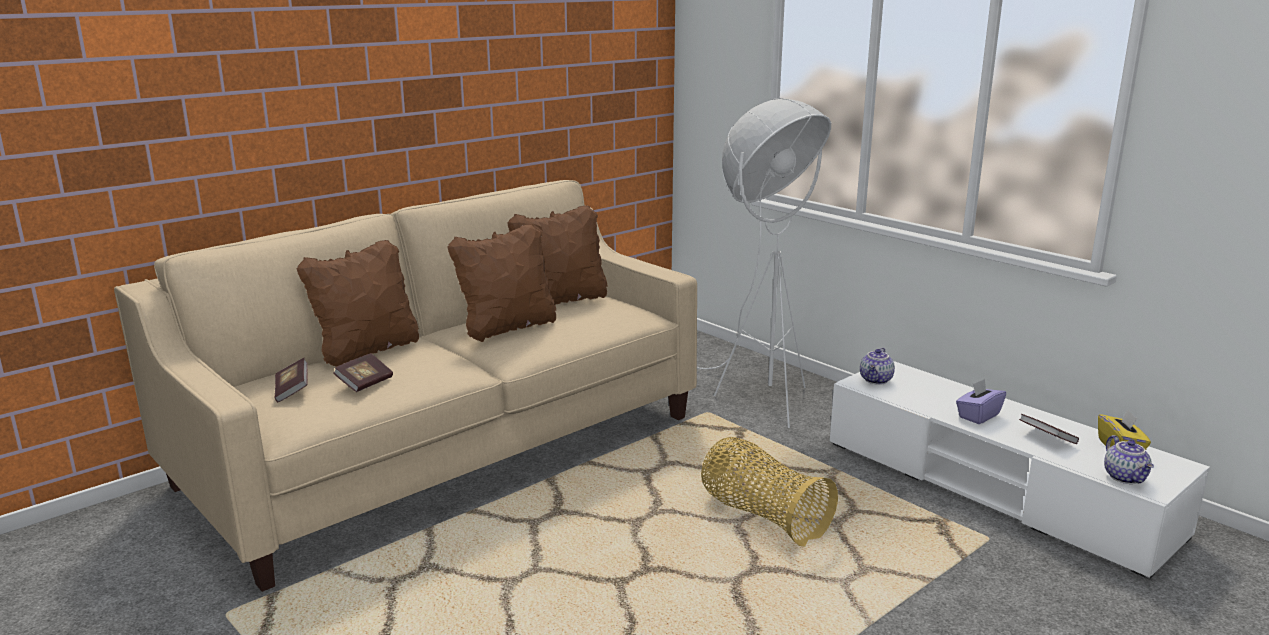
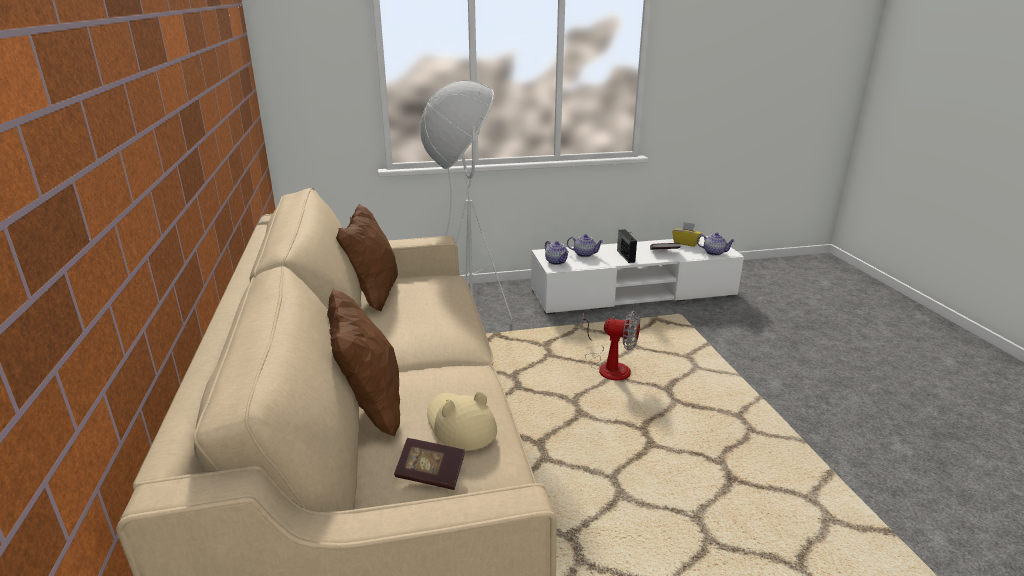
camera: 60 degrees left, 5 degrees up
book [333,353,393,392] -> beige hat [427,392,497,451]
brown pillow [447,224,556,342] -> none
basket [701,437,838,546] -> fan [582,310,640,380]
purple tissue box [956,379,1006,424] -> radio [617,229,637,263]
none -> teapot [567,234,604,257]

